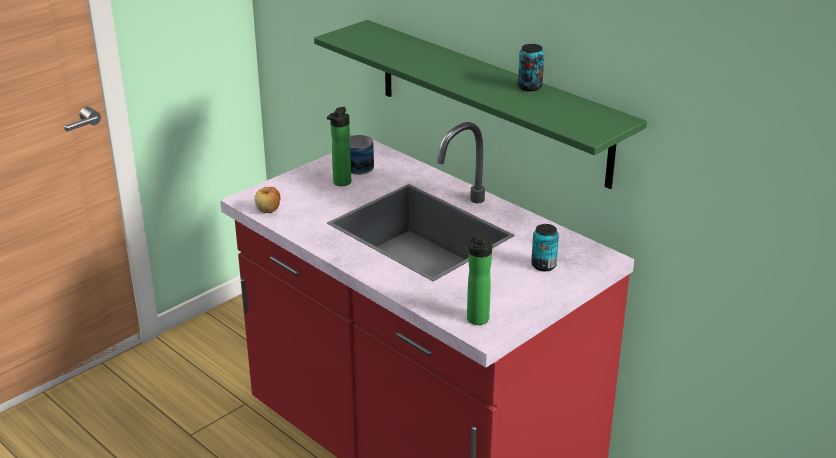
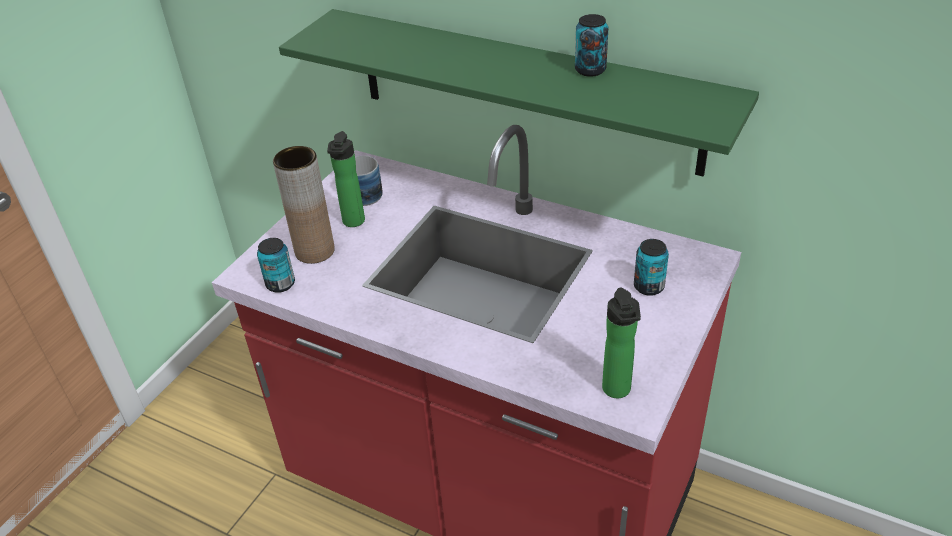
camera: 15 degrees left, 10 degrees up
apple [254,187,280,213] -> can [257,238,295,293]
none -> brown vase [273,146,335,264]

